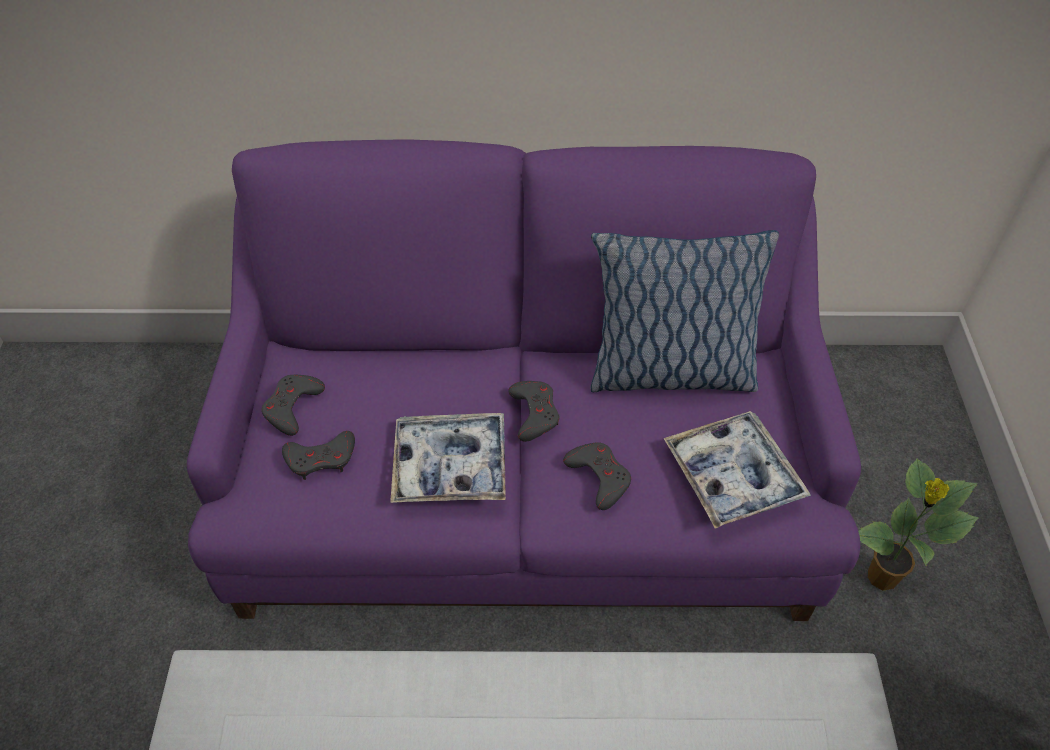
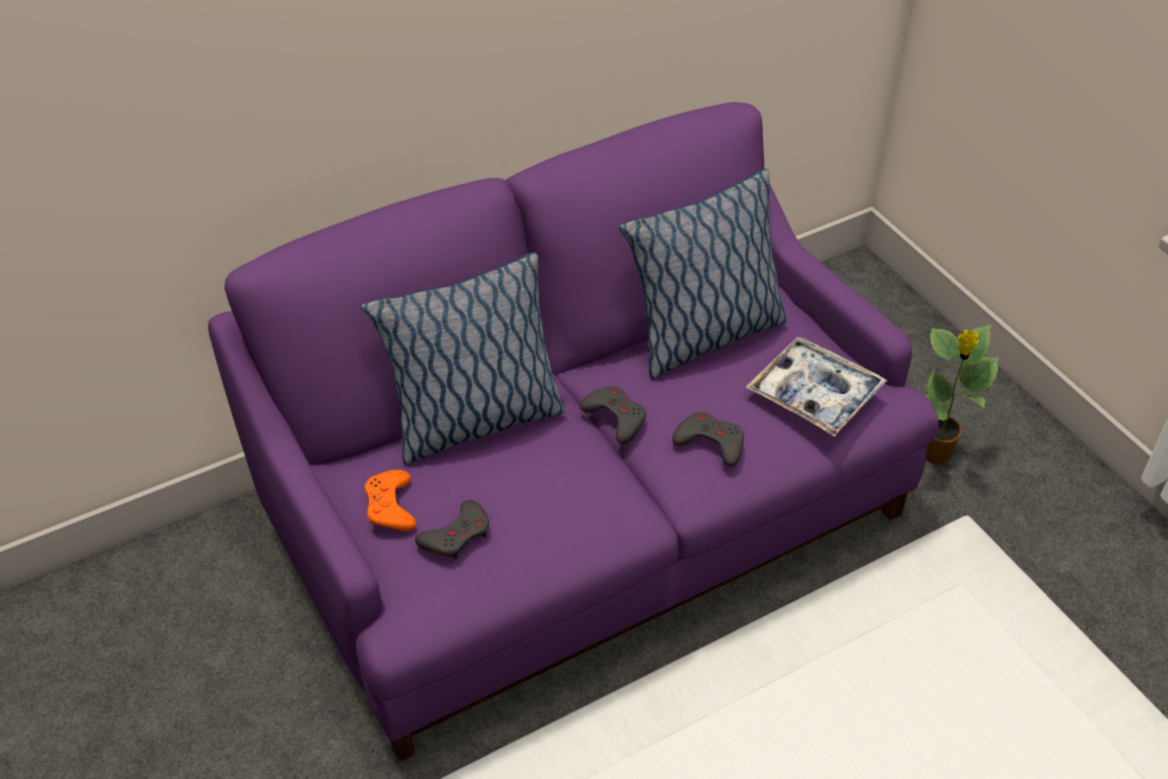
camera: 30 degrees left, 5 degrees down
grey game controller [262,375,325,436] -> orange game controller [365,470,416,531]
tray [390,413,506,503] -> none
none -> pillow [361,252,566,465]

